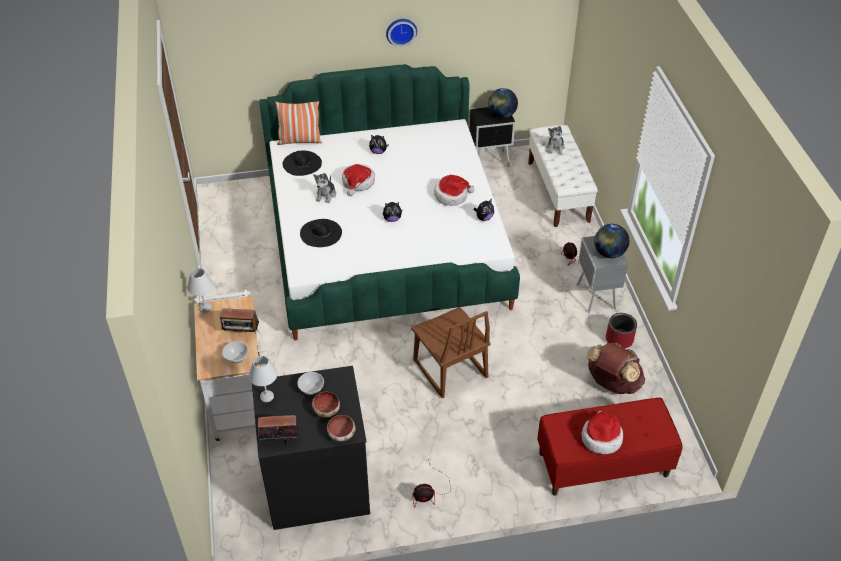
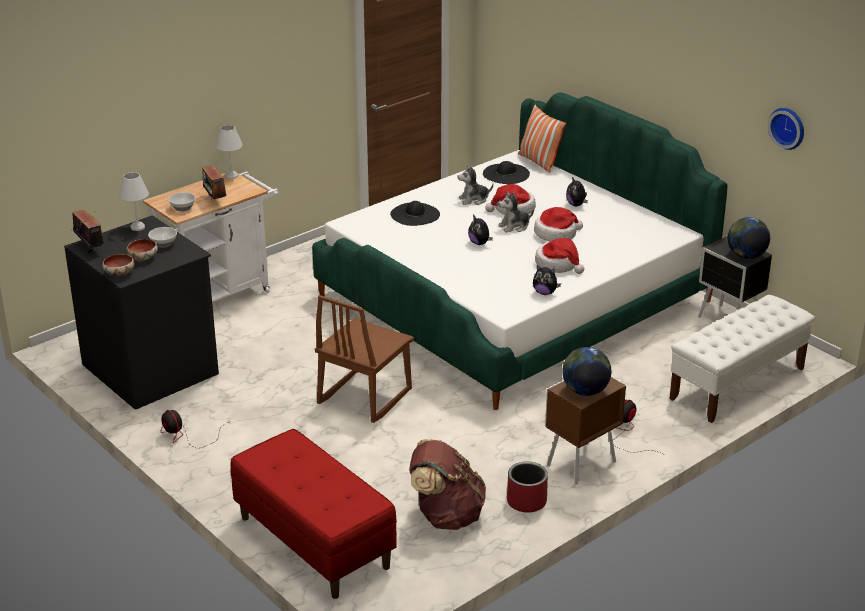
camera: 60 degrees right, 15 degrees down
wall clock [386,19,417,47] -> wall clock moved to [768,108,804,150]
plush toy [546,126,565,155] -> plush toy moved to [498,191,534,233]
grey nightstand [576,236,628,313] -> brown nightstand [545,377,626,484]
hat [582,411,623,454] -> hat moved to [534,207,583,241]

